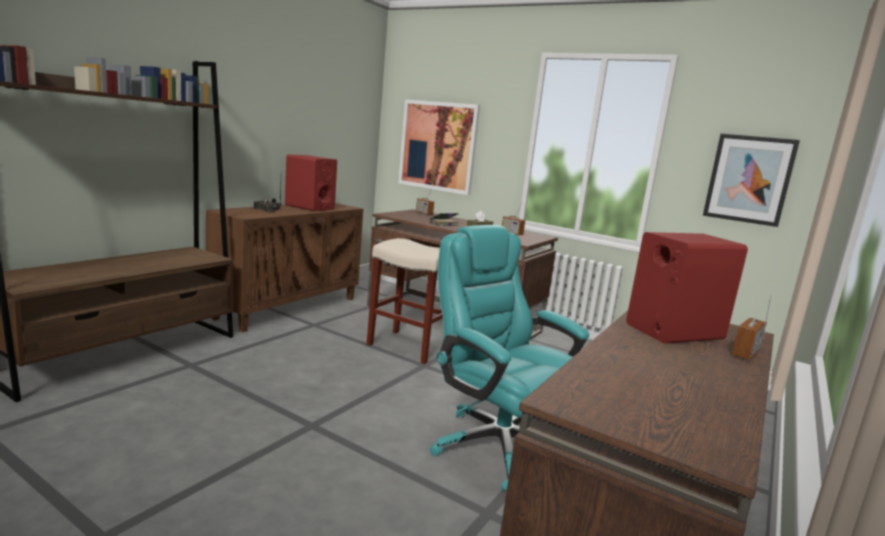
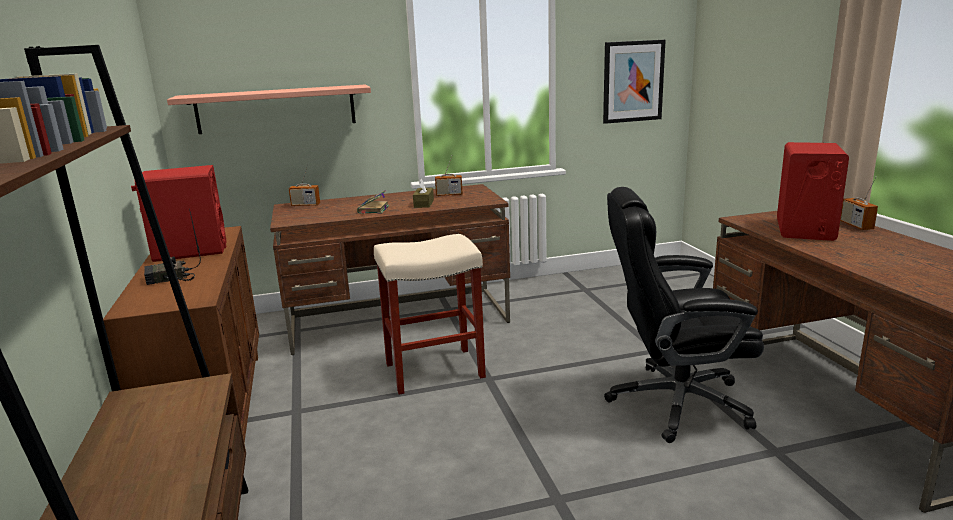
camera: 45 degrees left, 5 degrees up
picture [398,99,480,195] -> shelf [167,85,371,134]
turquoise office chair [430,225,589,492] -> black office chair [604,187,764,443]

